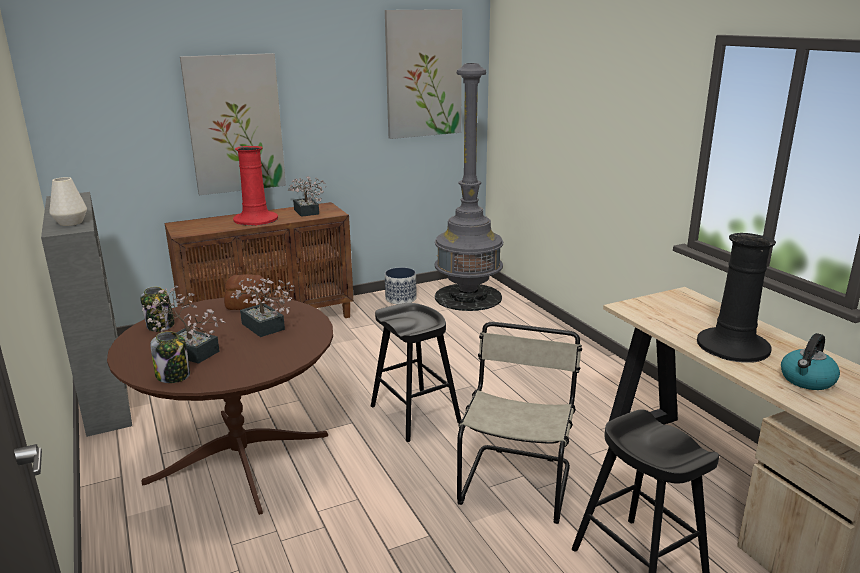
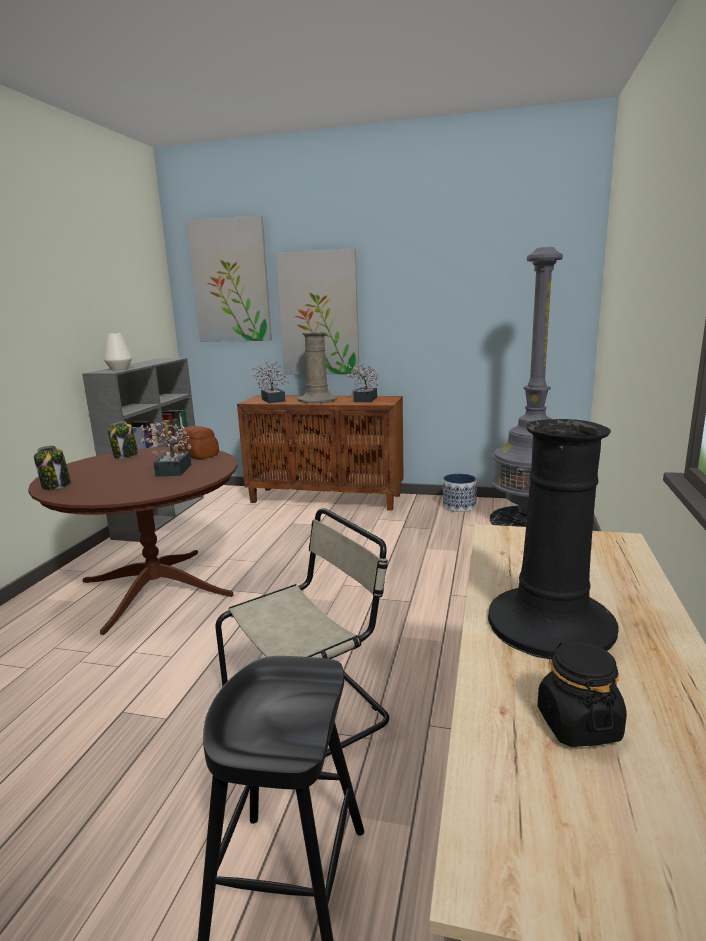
camera: 40 degrees right, 5 degrees down
potted plant [142,286,225,364] -> potted plant moved to [252,361,289,403]
red vase [233,146,278,226] -> beige vase [298,332,337,404]
black stool [371,303,461,442] -> none
picture [385,9,462,139] -> picture moved to [187,215,272,342]
kettle [781,333,840,390] -> black jar [538,641,627,747]

